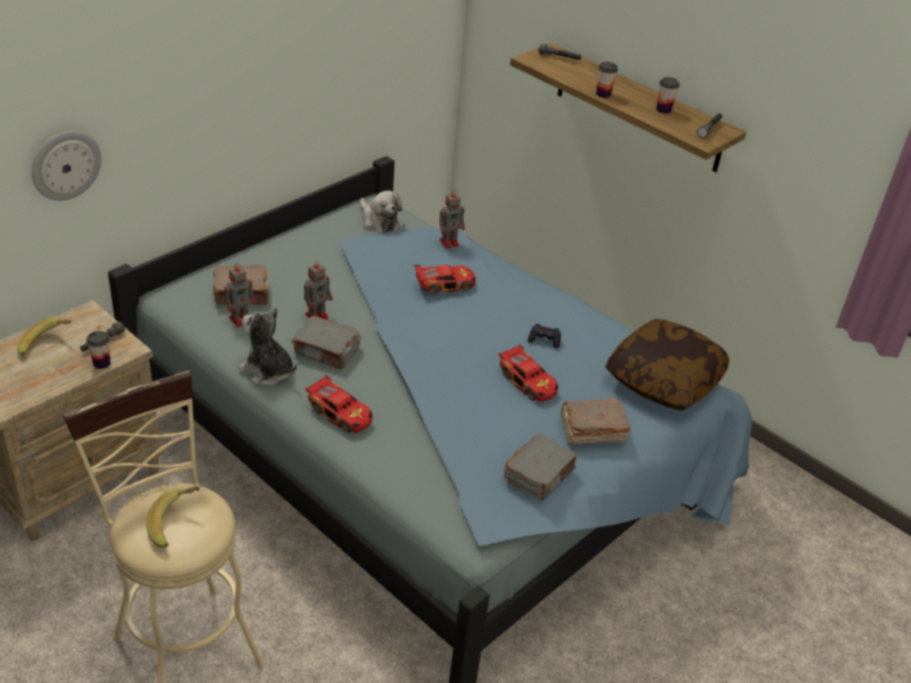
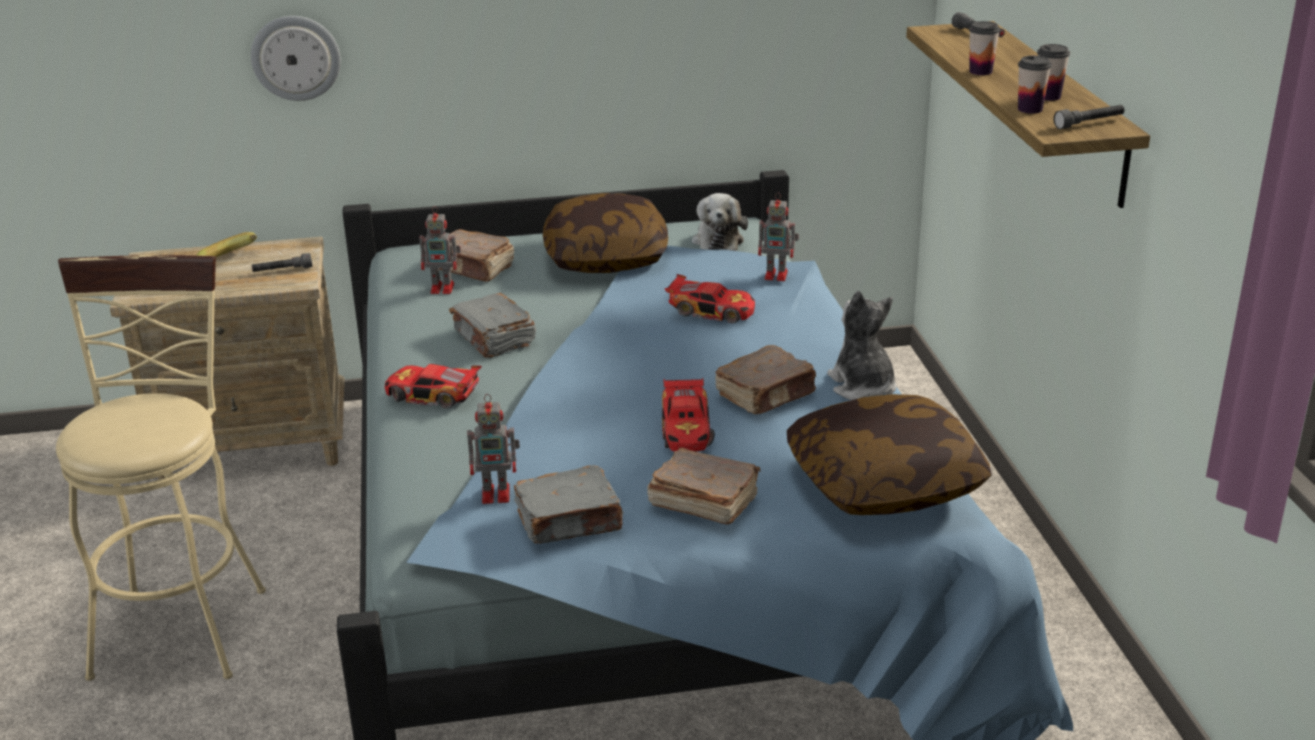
camera: 40 degrees right, 10 degrees down
cup [86,331,110,369] -> cup moved to [1018,56,1052,114]
banana [146,487,199,548] -> none
plush toy [238,308,297,386] -> plush toy moved to [827,291,897,400]
toy robot [304,260,333,319] -> toy robot moved to [467,394,520,504]
toy car [305,375,373,433] -> toy car turned 120 degrees clockwise [385,364,482,408]
black game controller [528,324,561,348] -> brown book [715,345,816,414]
none -> pillow [543,193,668,273]

